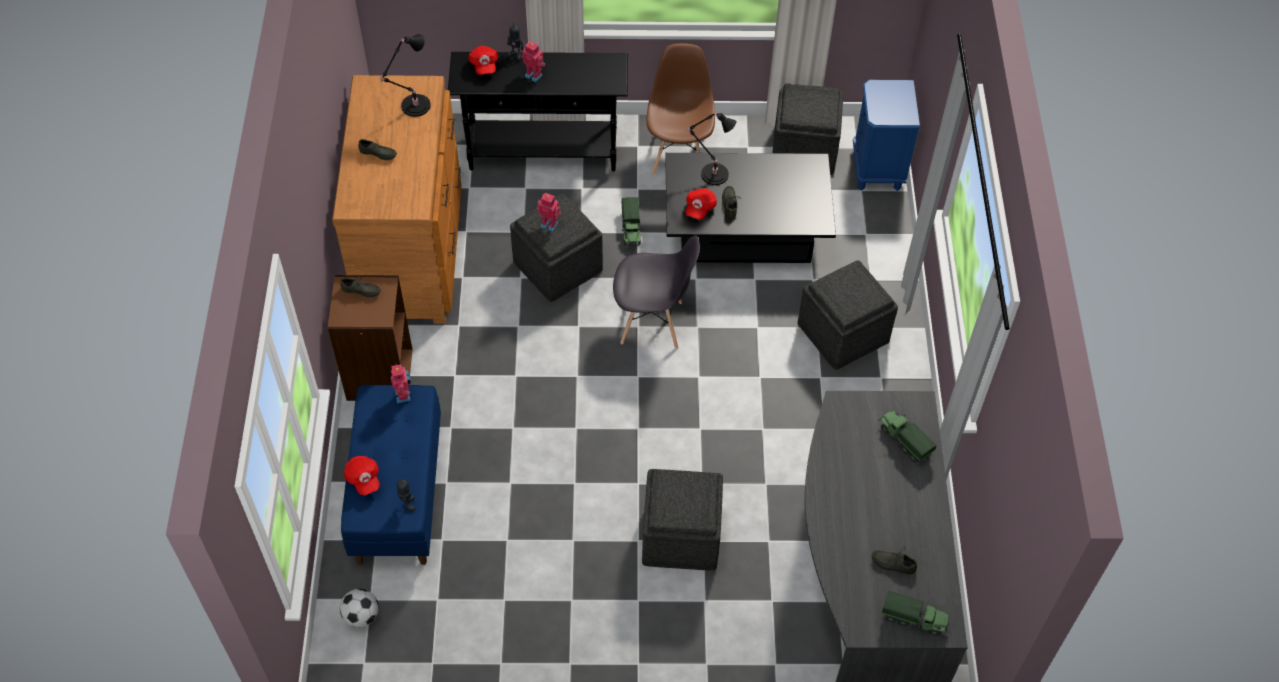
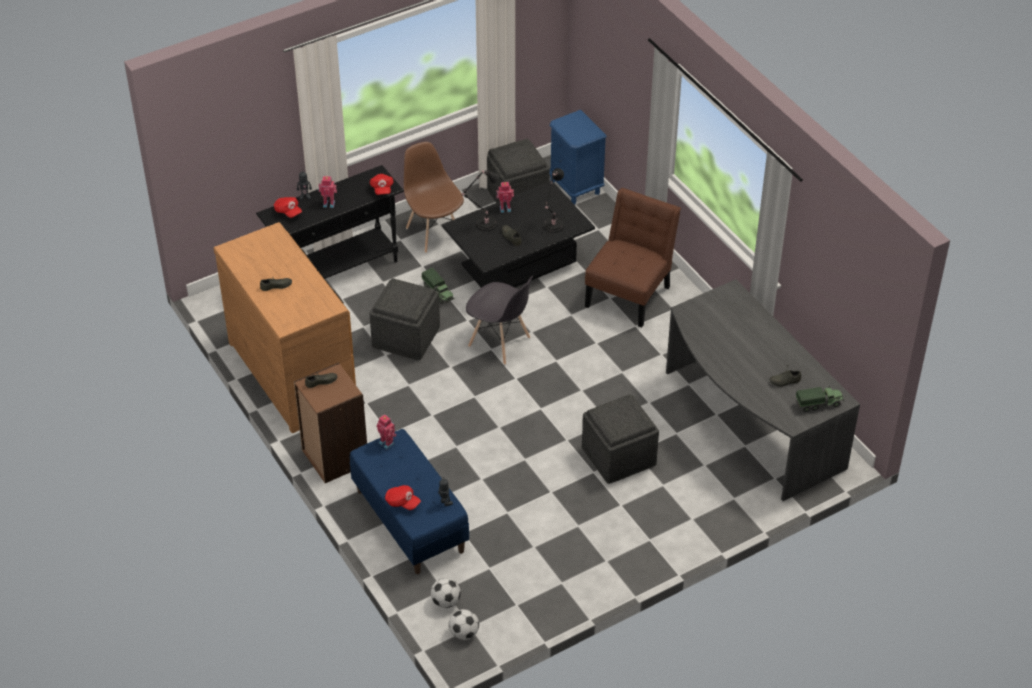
camera: 30 degrees left, 10 degrees down
black table lamp [381,34,431,117] -> black table lamp moved to [543,168,564,233]
toy robot [537,193,562,232] -> toy robot moved to [496,182,514,213]
grey chair [613,236,700,349] -> grey chair turned 60 degrees clockwise [466,276,533,365]
red cap [685,188,717,220] -> red cap moved to [370,174,394,195]
grey ottoman [798,260,898,370] -> brown chair [585,188,681,328]
toy truck [878,411,936,462] -> none
none -> football [449,609,479,640]

